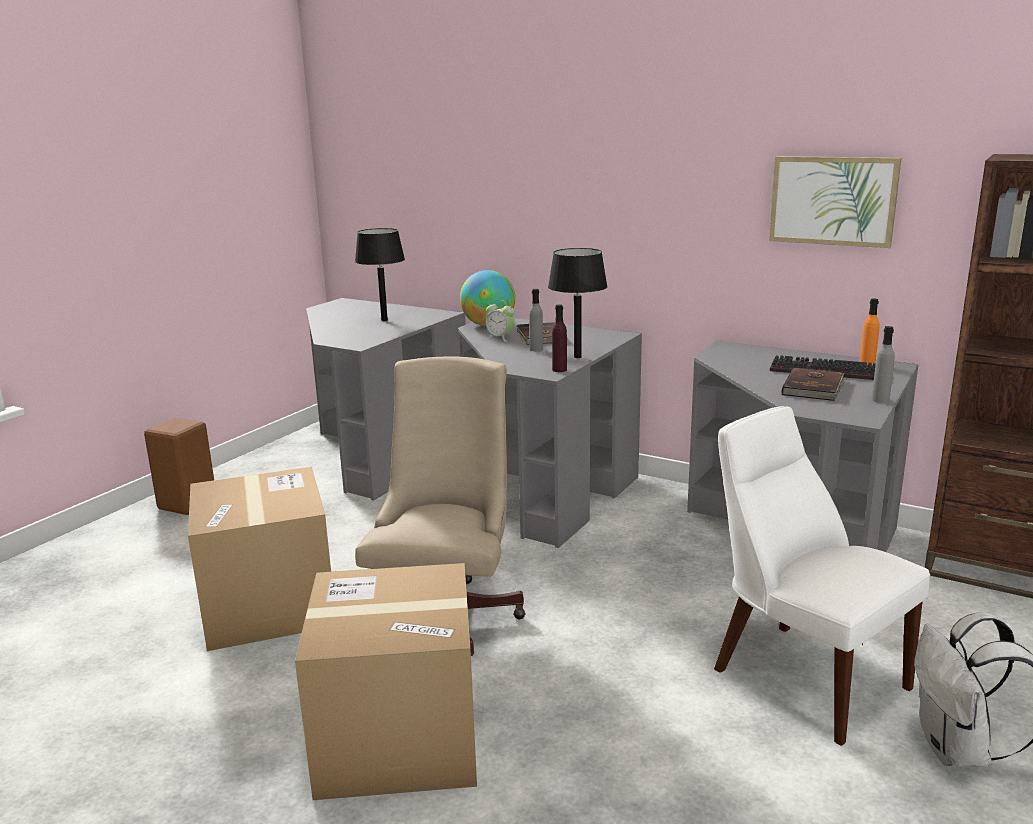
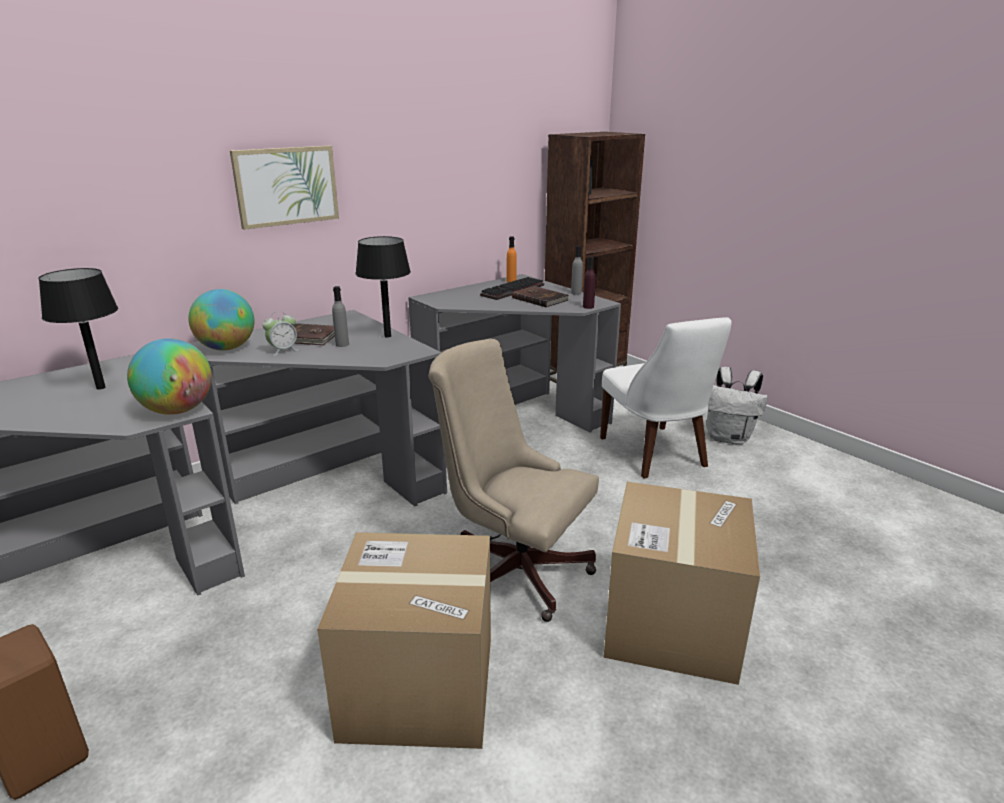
camera: 70 degrees left, 5 degrees up
purple bottle [552,304,567,372] -> purple bottle moved to [583,256,596,309]
white chair [714,406,930,746] -> white chair turned 90 degrees counterclockwise [600,317,732,478]
picture [769,156,902,248] -> picture moved to [230,146,339,230]
none -> globe [127,338,212,415]

